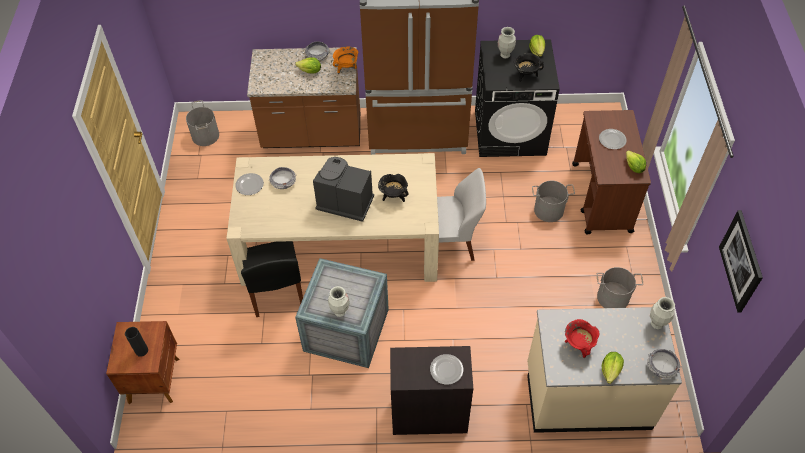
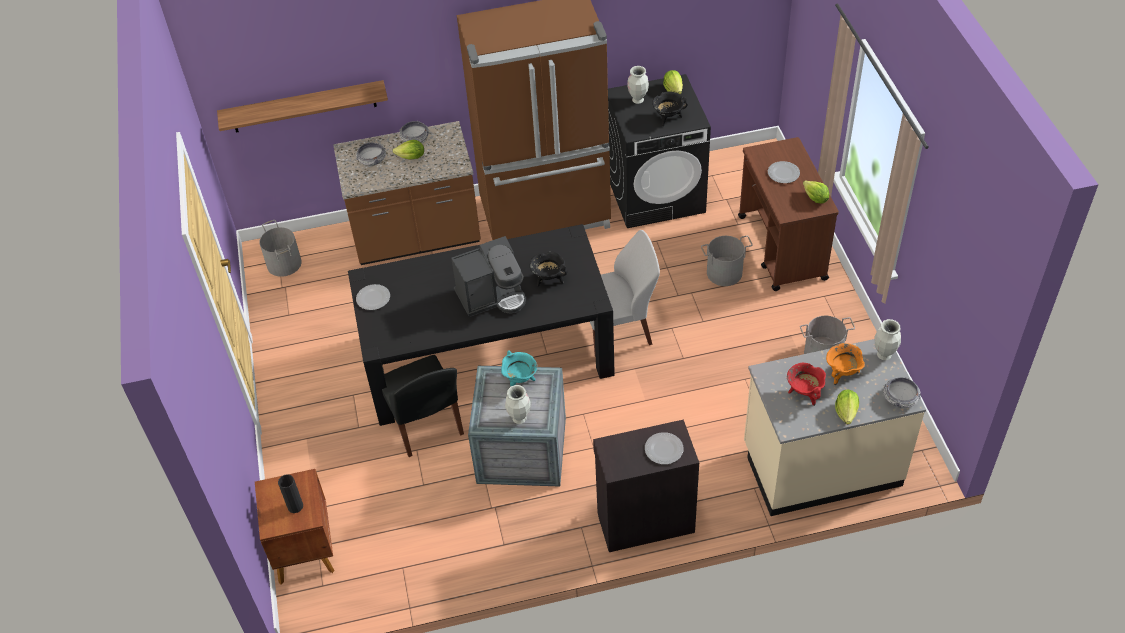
camera: 10 degrees left, 5 degrees down
beige dining table [226,153,439,286] -> black dining table [348,224,615,426]
bowl [269,167,296,189] -> bowl moved to [356,142,386,166]
coffee machine [313,157,374,222] -> coffee machine turned 150 degrees clockwise [451,236,526,317]
orange cooking pot [333,46,358,74] -> orange cooking pot moved to [826,343,865,385]
picture [719,210,763,313] -> none
none -> shelf [217,80,388,133]
none -> turquoise cooking pot [501,351,537,386]

